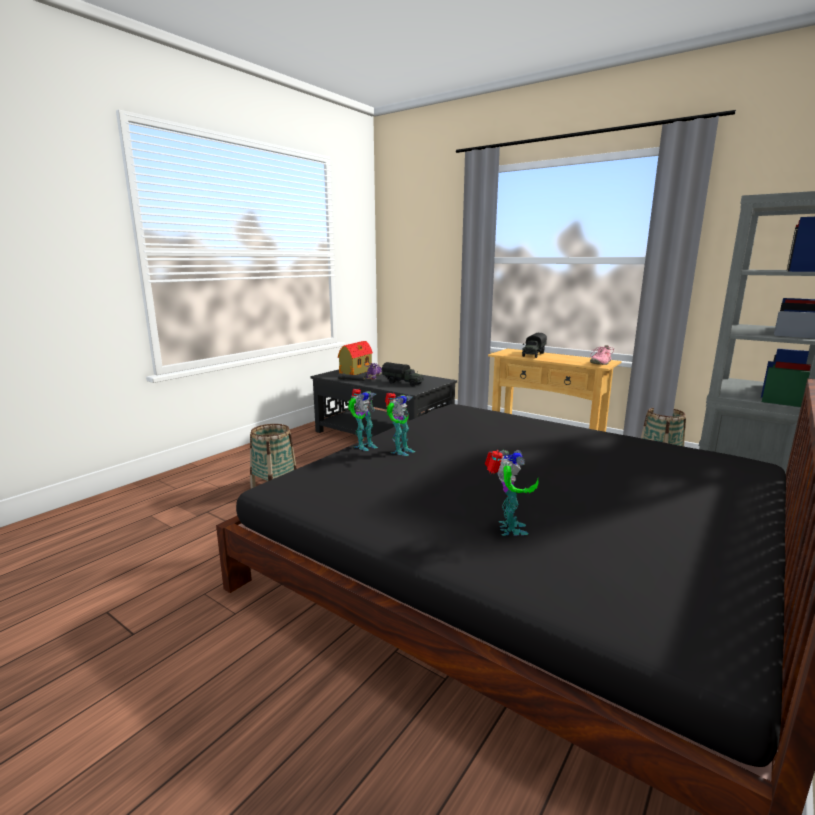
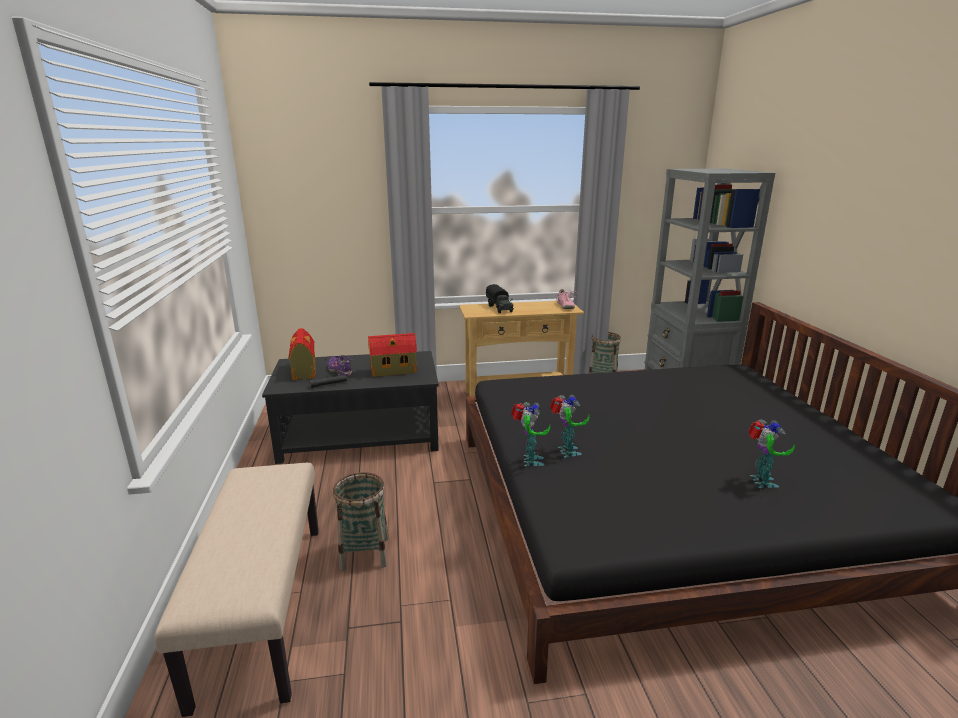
camera: 45 degrees left, 5 degrees up
toy truck [382,362,424,386] -> toy house [368,333,417,377]
toy robot [485,450,539,536] -> toy robot turned 45 degrees clockwise [748,419,794,488]
none -> beige bench [154,463,319,717]

